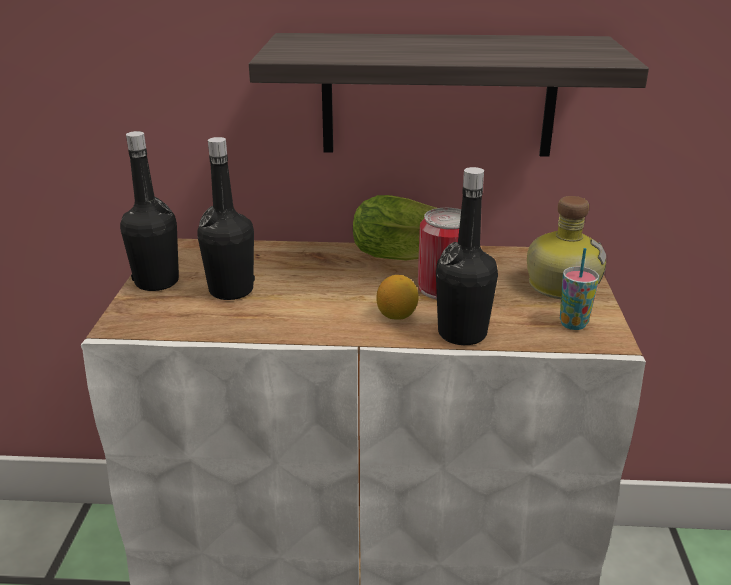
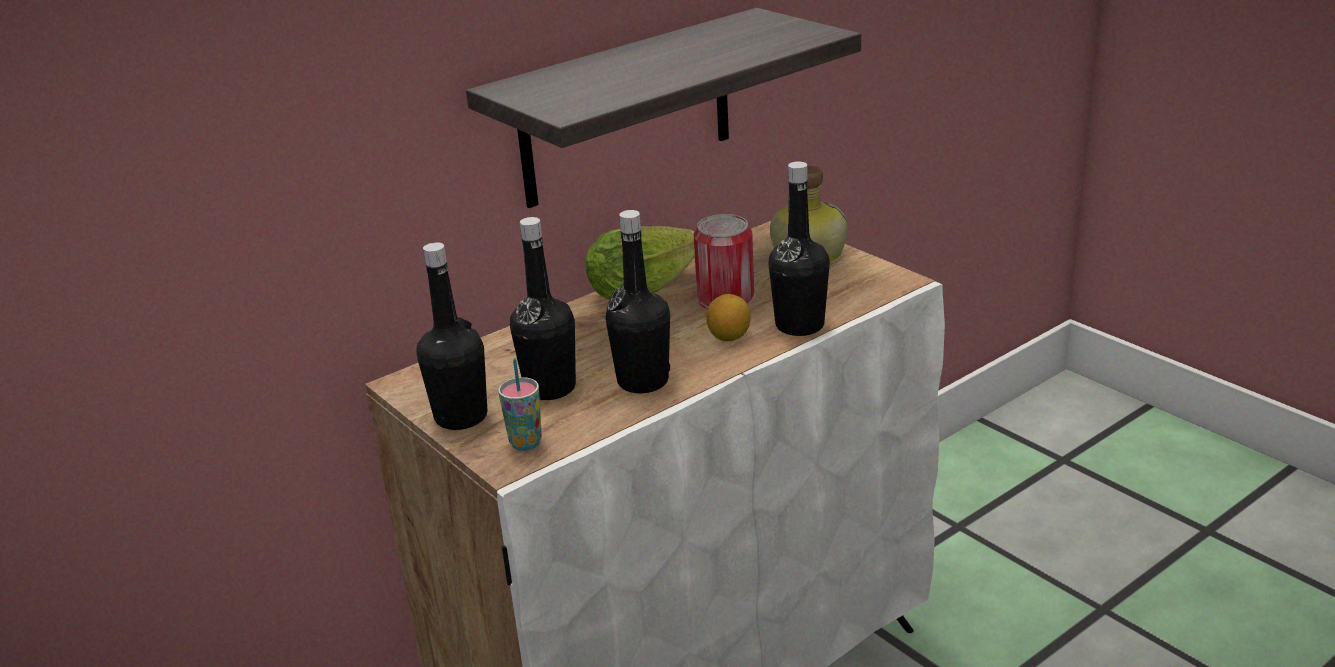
camera: 40 degrees left, 0 degrees up
cup [560,248,599,330] -> cup moved to [498,358,542,451]
none -> black bottle [605,210,670,393]

